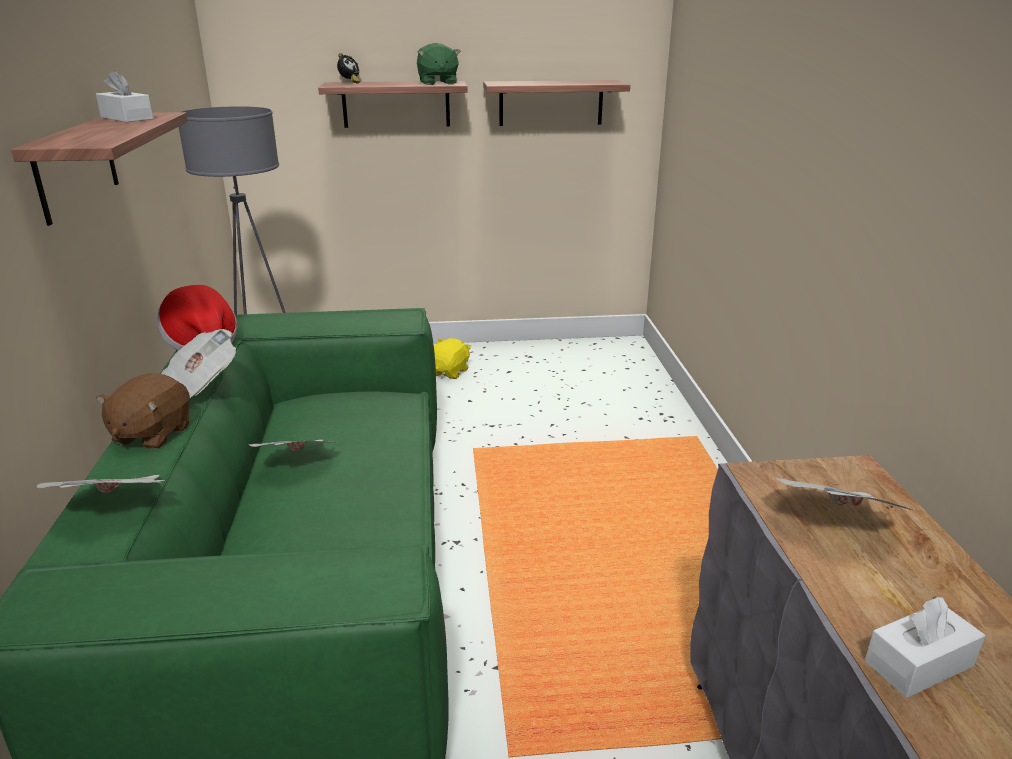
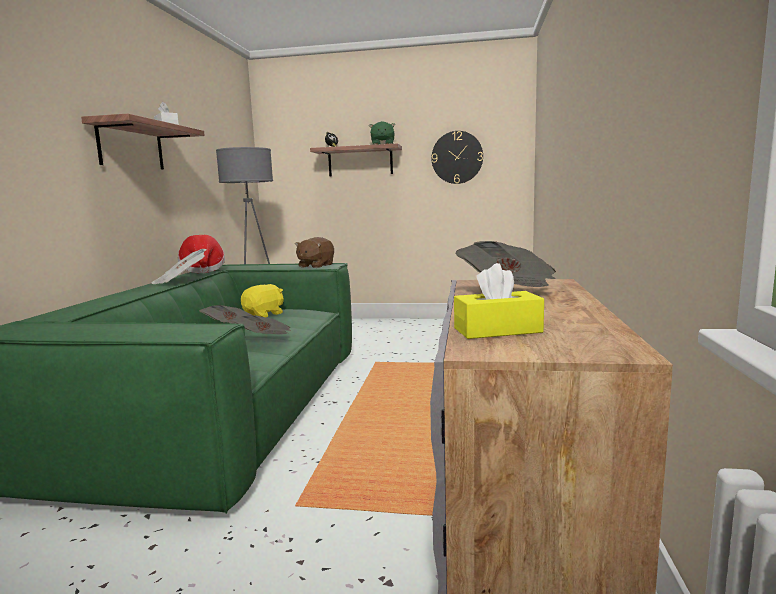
camera: 15 degrees right, 15 degrees down
newspaper [37,475,164,493] -> newspaper moved to [230,315,291,334]
brown plush toy [96,373,190,450] -> brown plush toy moved to [295,237,334,268]
yellow plush toy [434,338,471,379] -> yellow plush toy moved to [241,284,284,317]
shelf [483,80,630,126] -> wall clock [431,131,483,184]
white tissue box [865,596,985,698] -> yellow tissue box [454,263,544,339]

